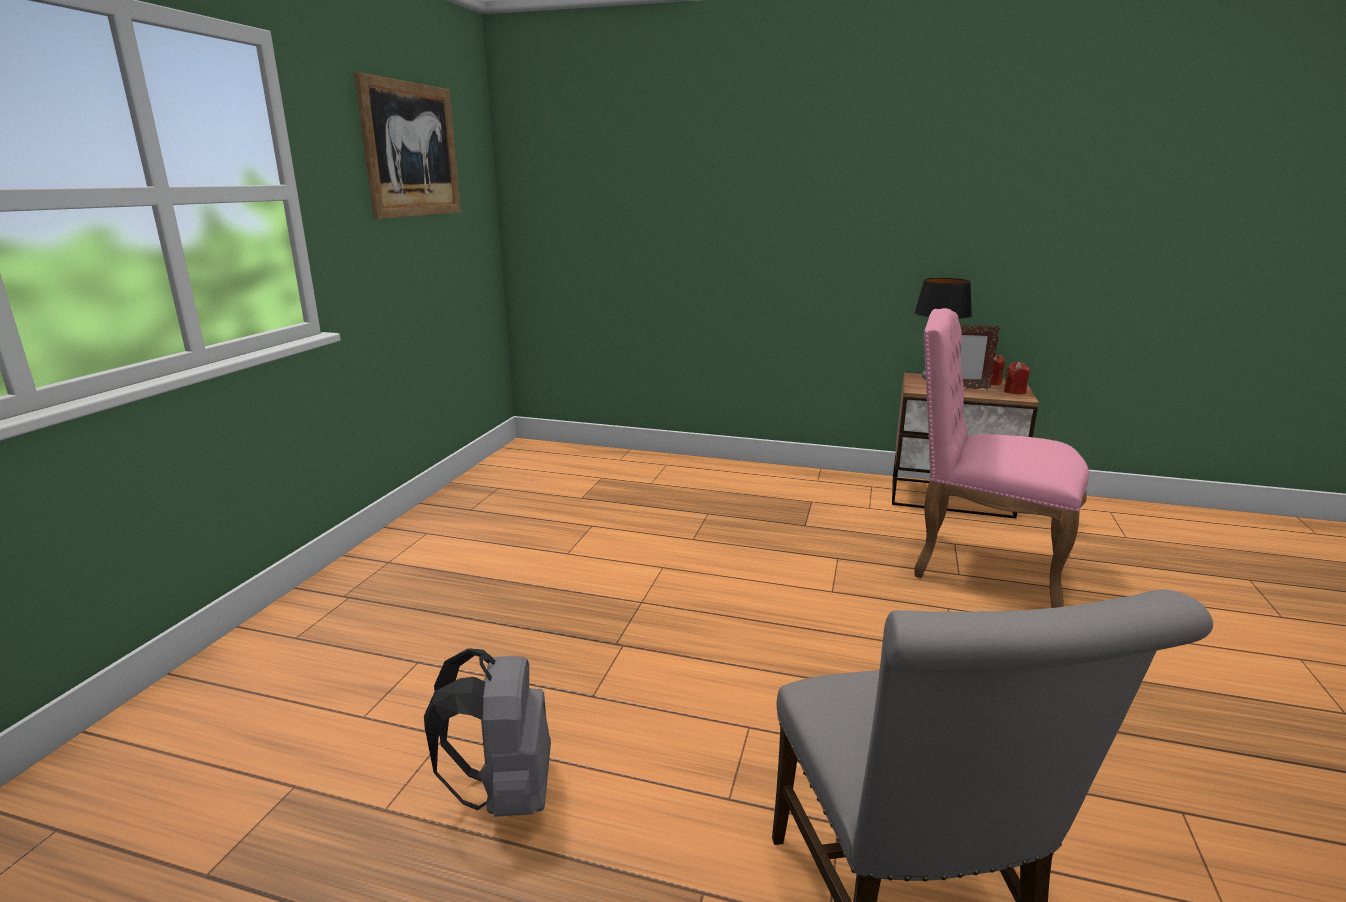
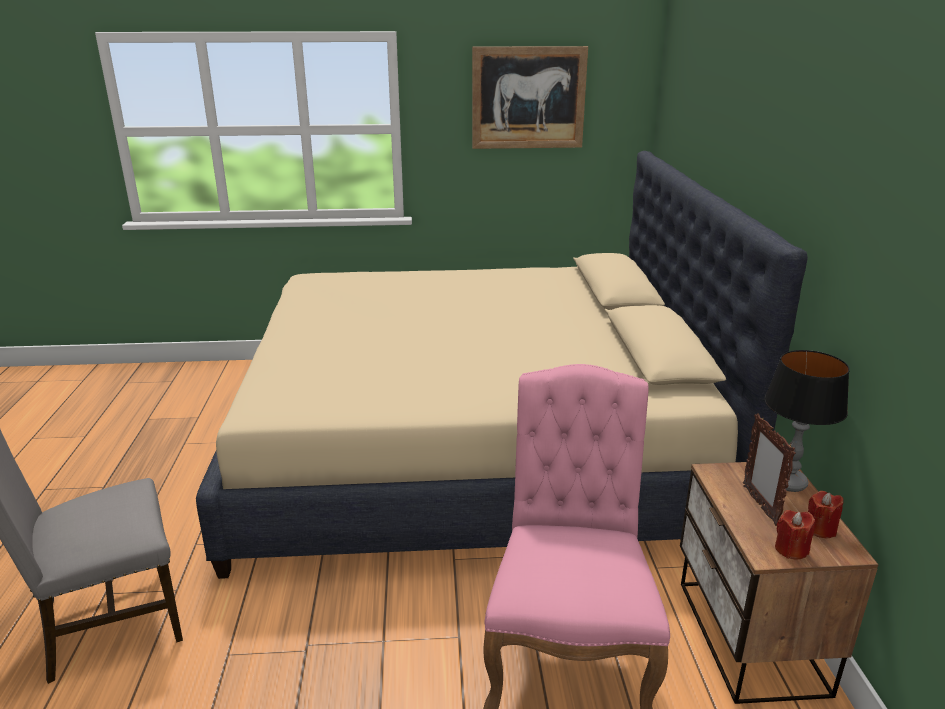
camera: 70 degrees right, 5 degrees up
grey backpack [424,648,551,817] -> none
none -> beige bed [196,151,808,579]

